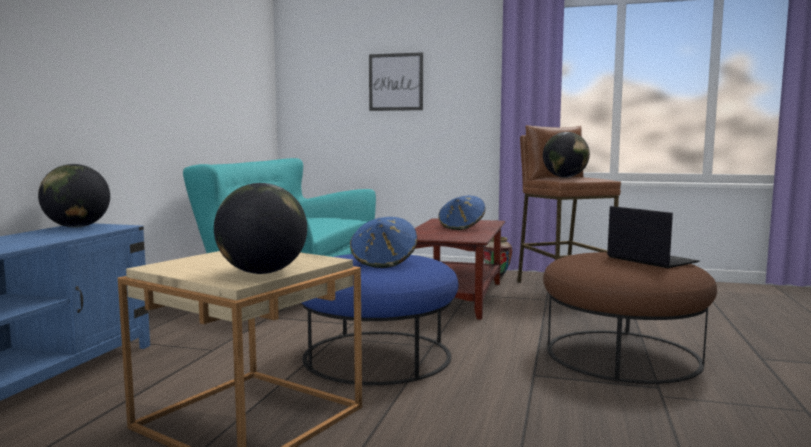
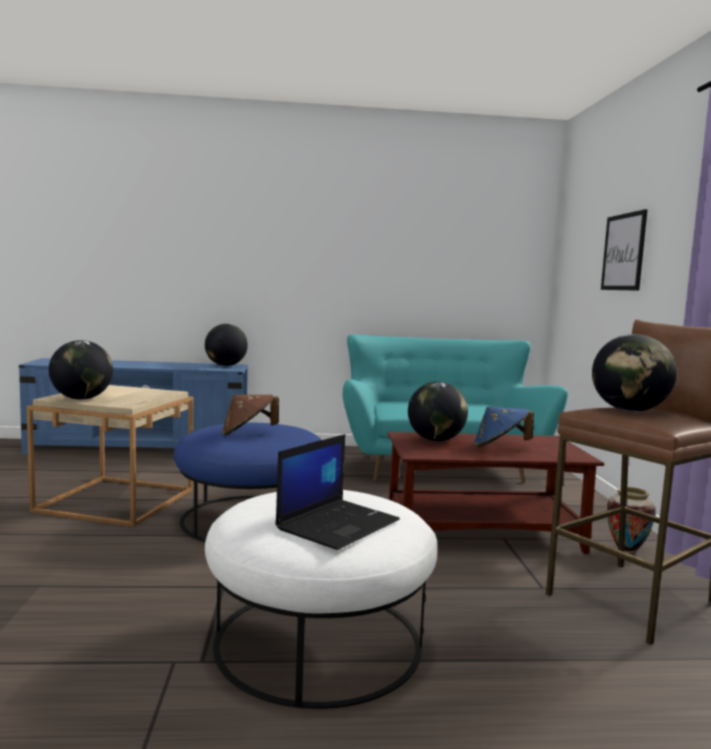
camera: 70 degrees right, 0 degrees up
blue hat [350,217,417,268] -> brown hat [222,395,279,436]
brown ottoman [543,252,717,384] -> white ottoman [205,490,437,709]
none -> globe [408,382,468,441]

